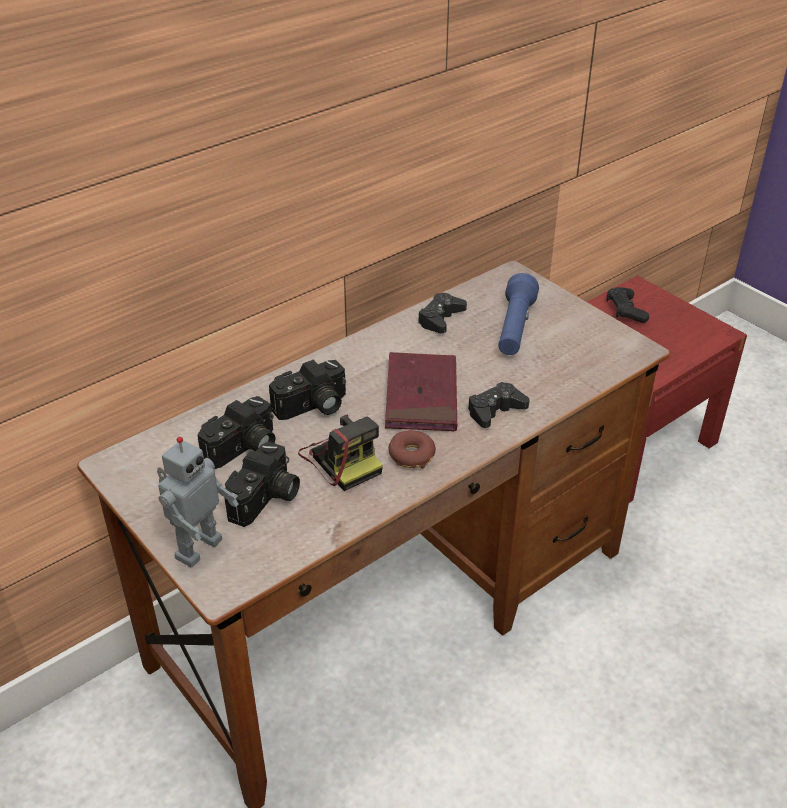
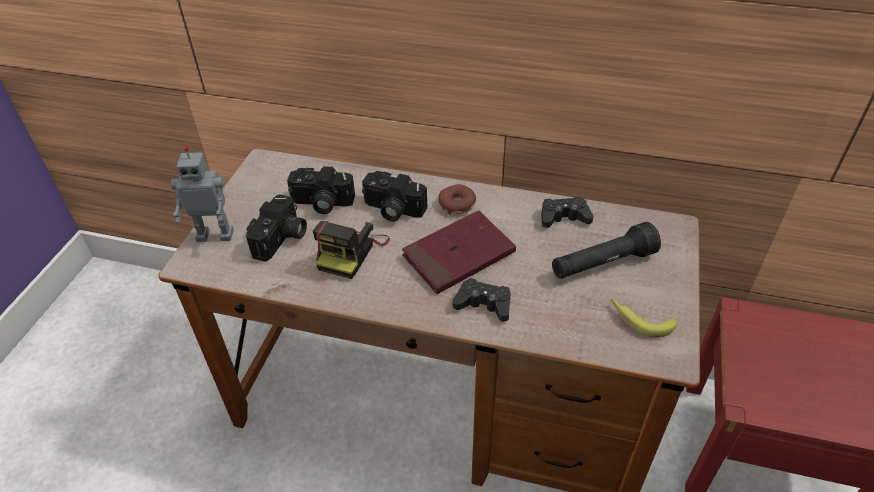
camera: 55 degrees right, 5 degrees up
camera [224,441,300,527] -> camera turned 60 degrees counterclockwise [246,194,307,262]
donut [389,430,436,468] -> donut moved to [438,184,476,214]
blue flashlight [498,273,539,355] -> black flashlight [552,222,661,279]
black game controller [607,287,649,323] -> none
none -> banana [611,298,677,338]

